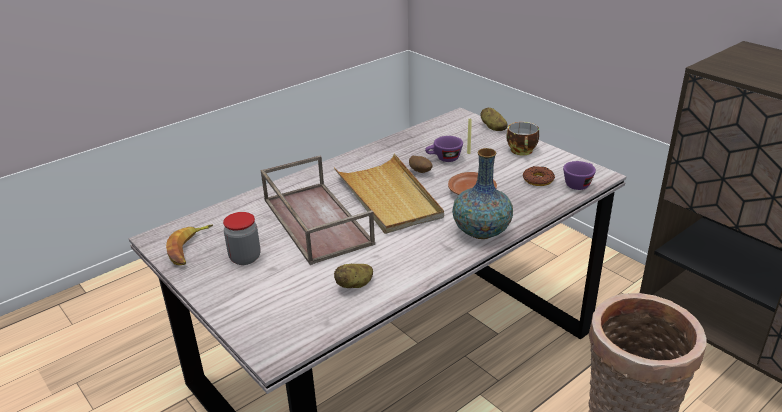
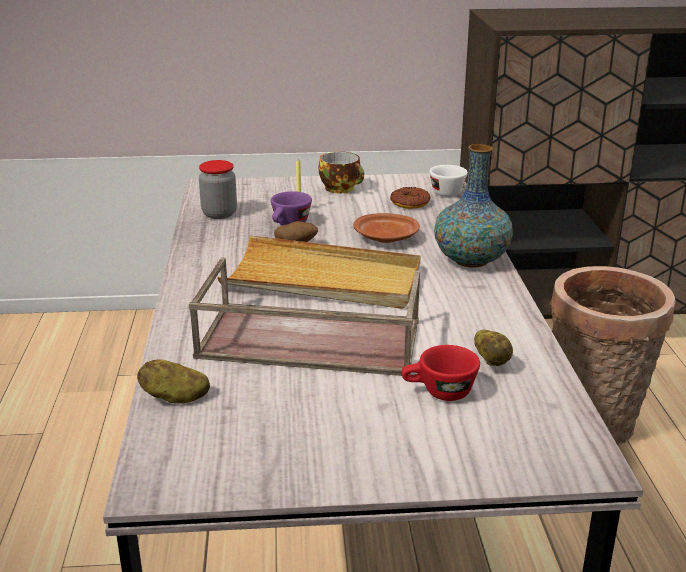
camera: 55 degrees left, 5 degrees down
banana [166,225,213,265] -> none
jar [223,212,260,265] -> jar moved to [199,160,237,219]
potato [481,108,507,131] -> potato moved to [137,360,210,404]
purple cup [563,161,596,190] -> white cup [429,165,468,197]
none -> red cup [401,345,480,401]

